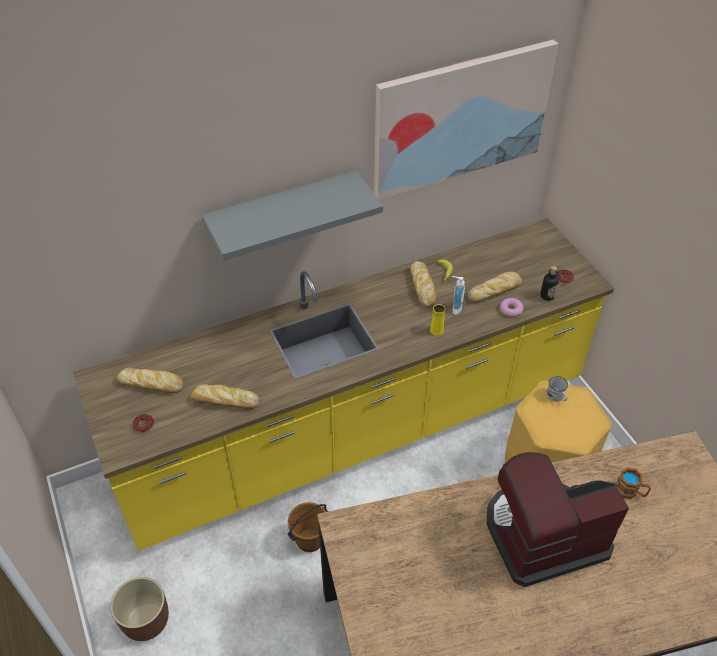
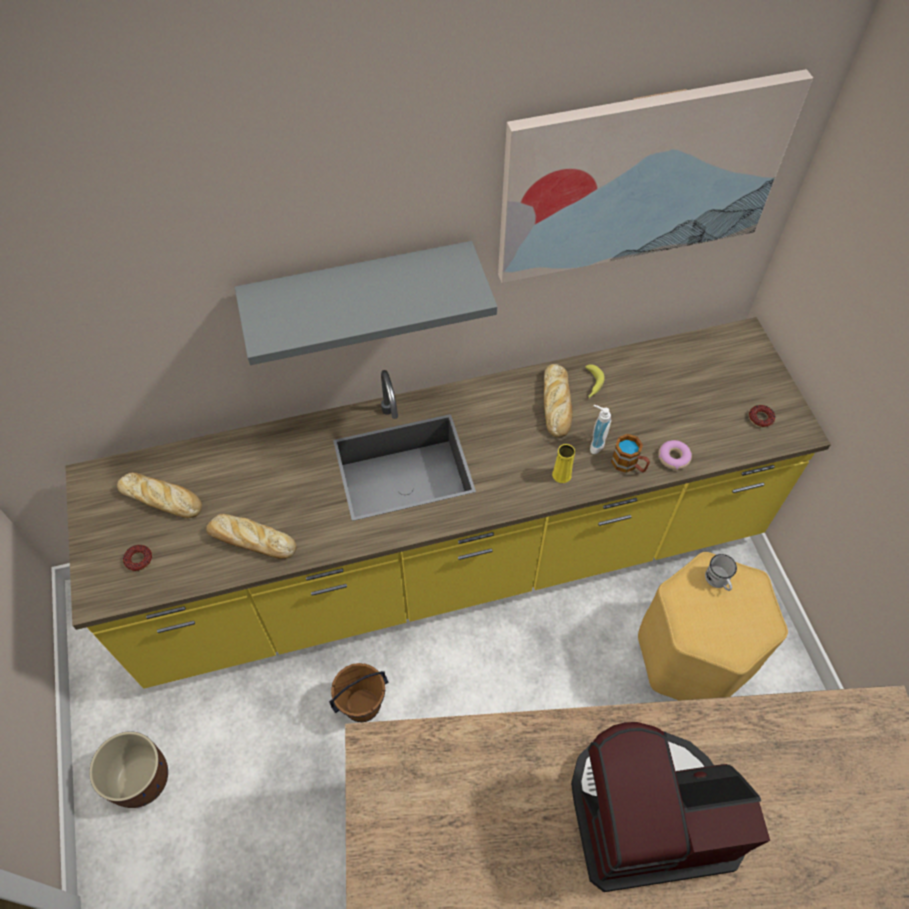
camera: 10 degrees right, 10 degrees up
bread [468,272,522,303] -> none
bottle [540,266,559,301] -> none
mug [616,468,651,499] -> mug moved to [611,434,650,473]

